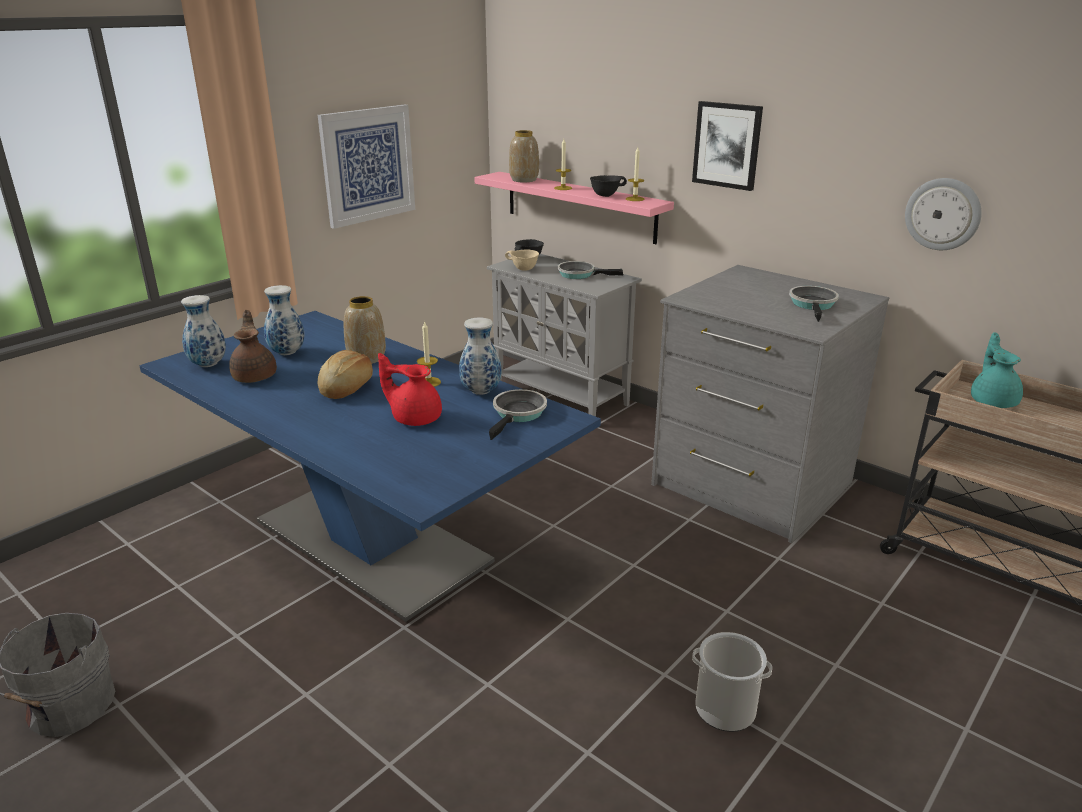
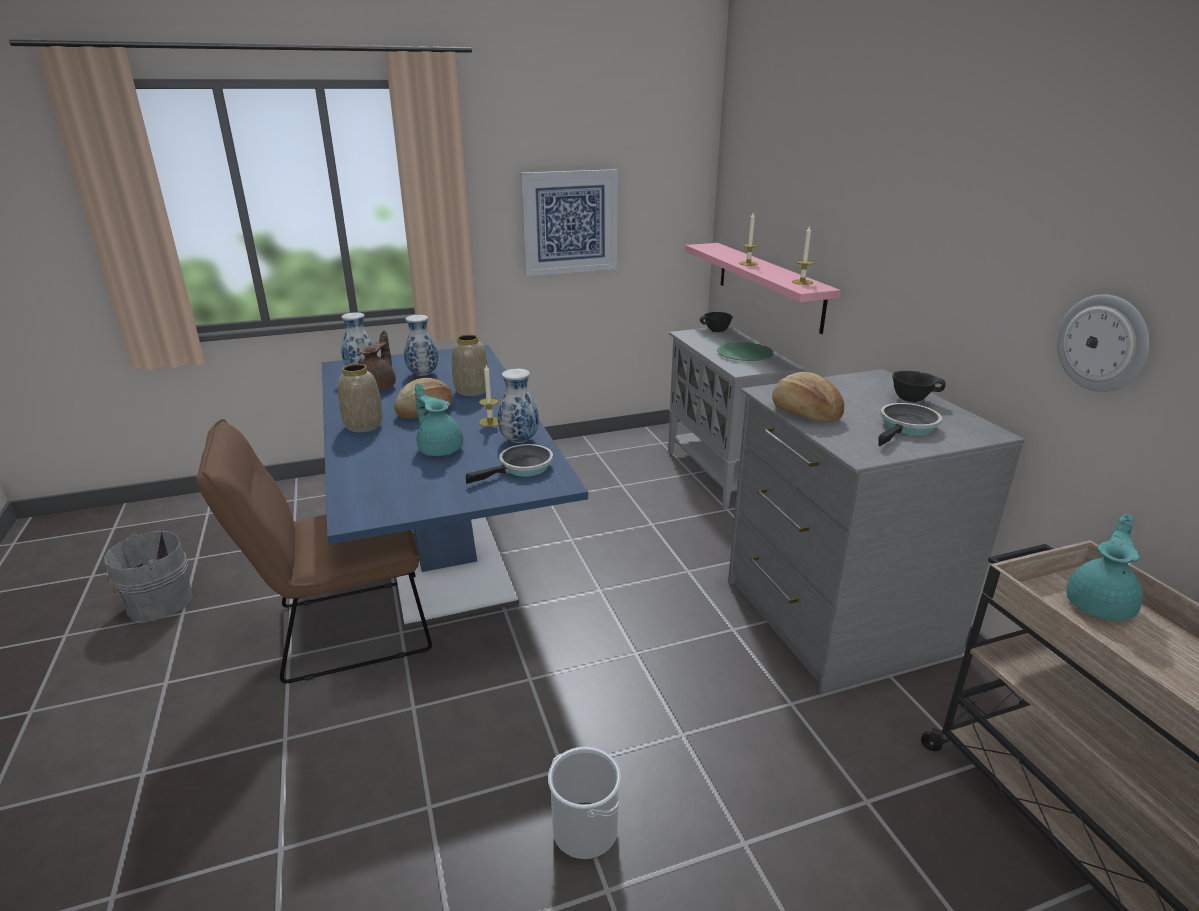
camera: 30 degrees right, 0 degrees up
red teapot [378,353,442,426] -> turquoise teapot [415,383,463,456]
beige bowl [505,249,539,271] -> none
vase [509,130,539,182] -> vase moved to [338,364,383,433]
frying pan [558,261,623,279] -> green plate [717,342,774,361]
black bowl [590,175,627,197] -> black bowl moved to [892,371,946,402]
picture [692,101,763,191] -> none
none -> brown chair [196,419,432,683]
none -> bread [772,372,844,422]

